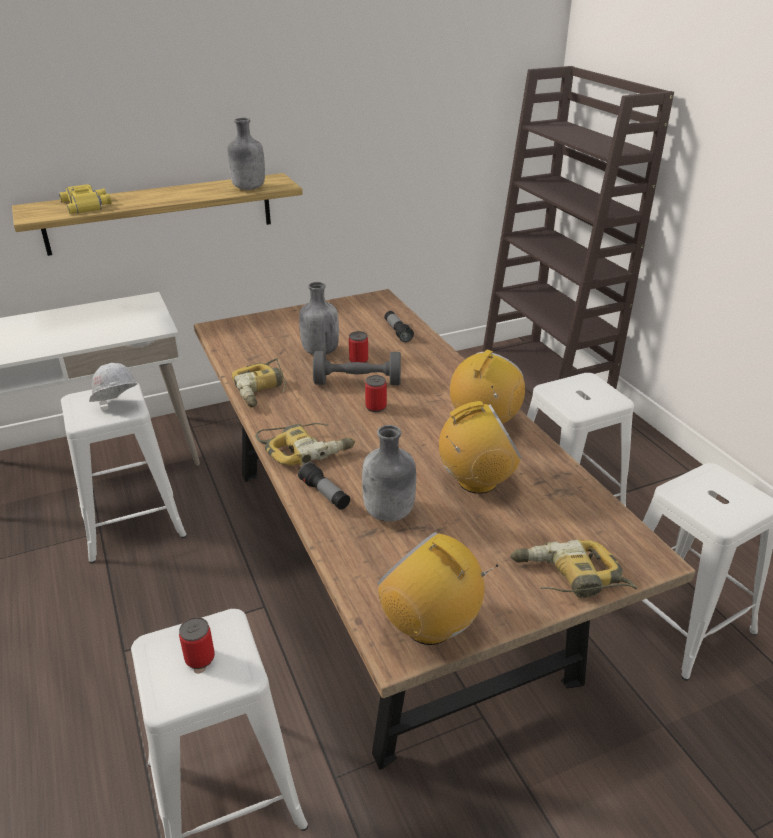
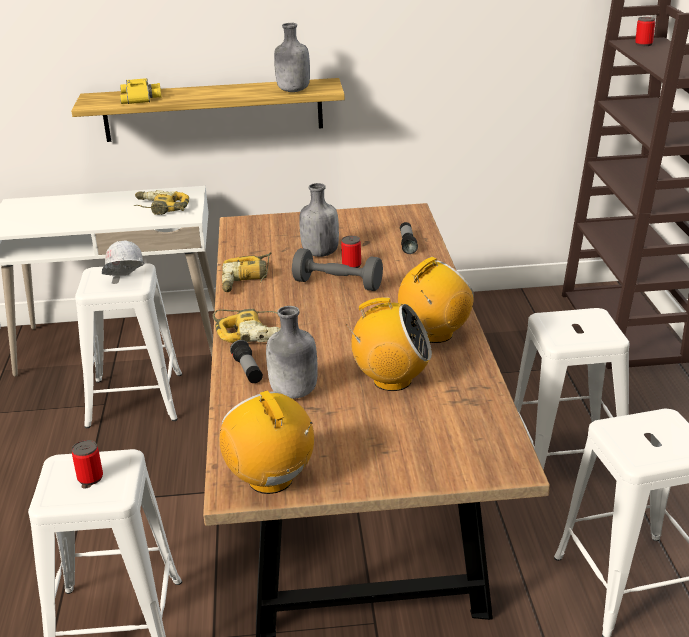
camera: 20 degrees right, 5 degrees down
can [365,375,387,412] -> can moved to [635,17,655,46]
power drill [510,539,637,598] -> power drill moved to [134,190,189,215]

